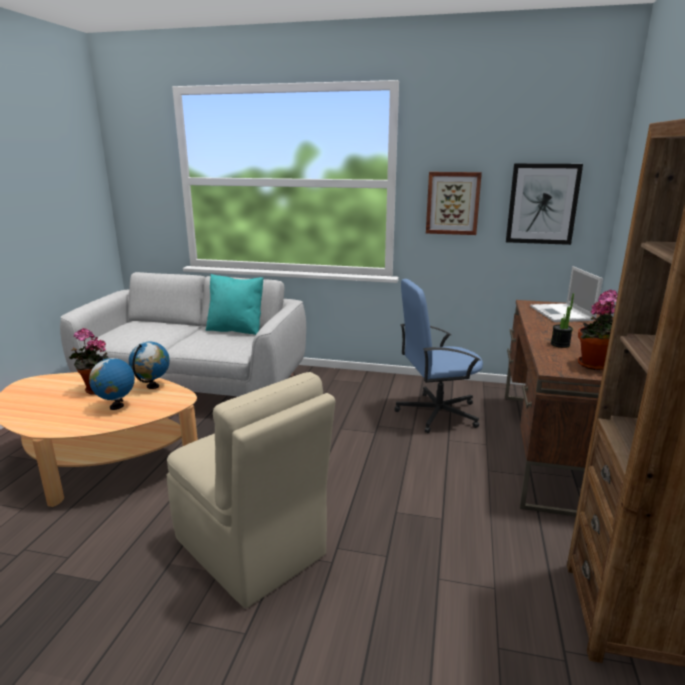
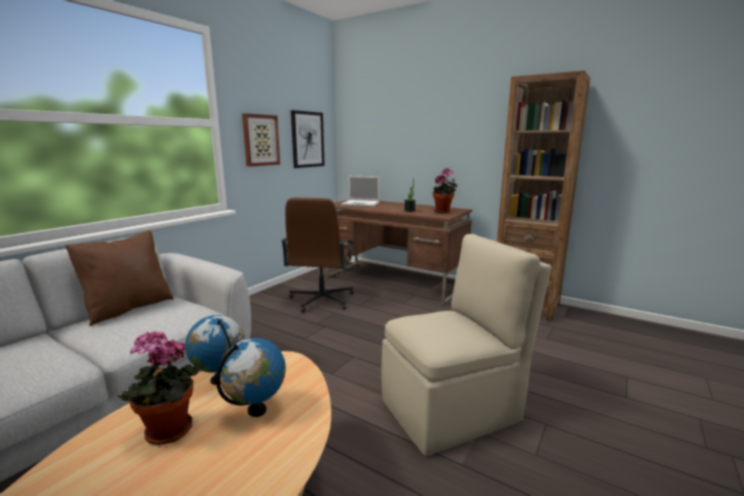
camera: 70 degrees left, 5 degrees down
turquoise pillow [206,274,263,335] -> brown pillow [65,230,174,326]
blue office chair [395,279,483,433] -> brown office chair [281,198,354,313]

